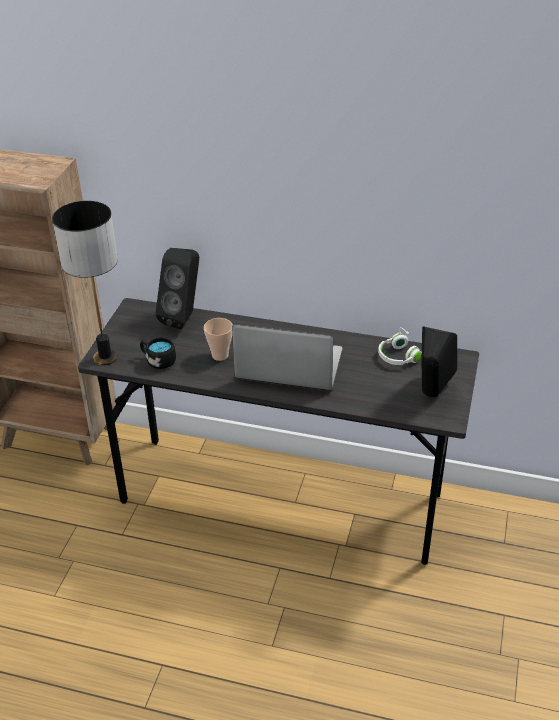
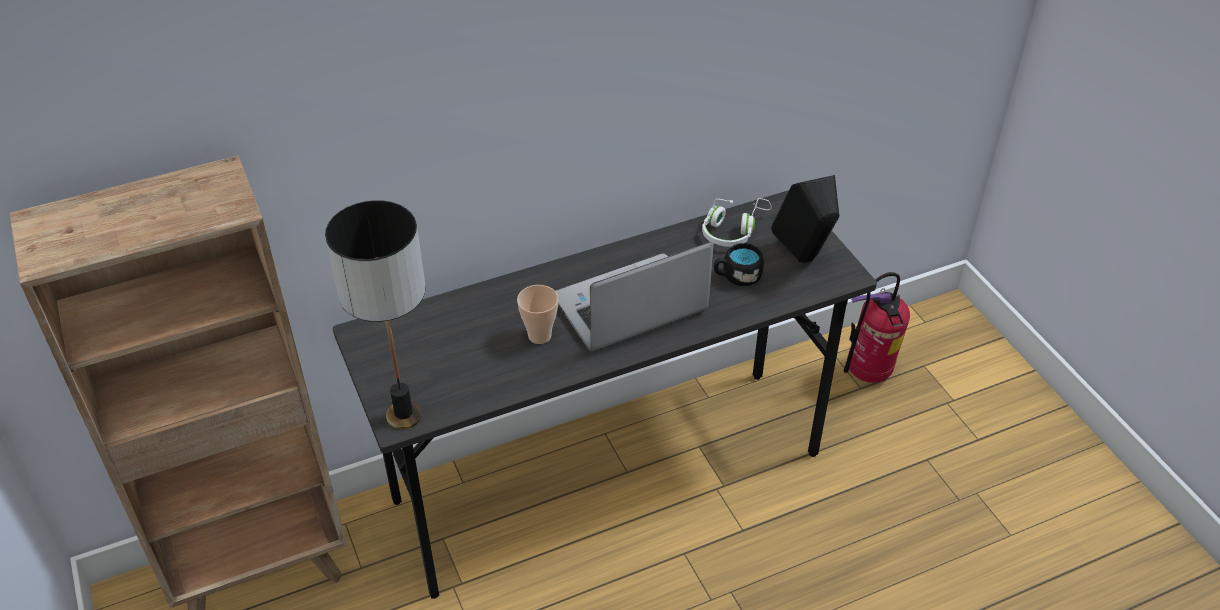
camera: 40 degrees left, 5 degrees up
black mug [140,337,176,369] -> black mug moved to [714,243,764,286]
black speaker [156,248,199,329] -> none
none -> fire extinguisher [844,272,910,383]

